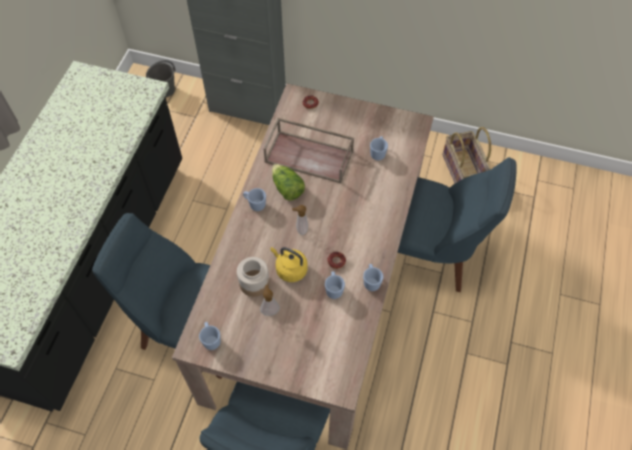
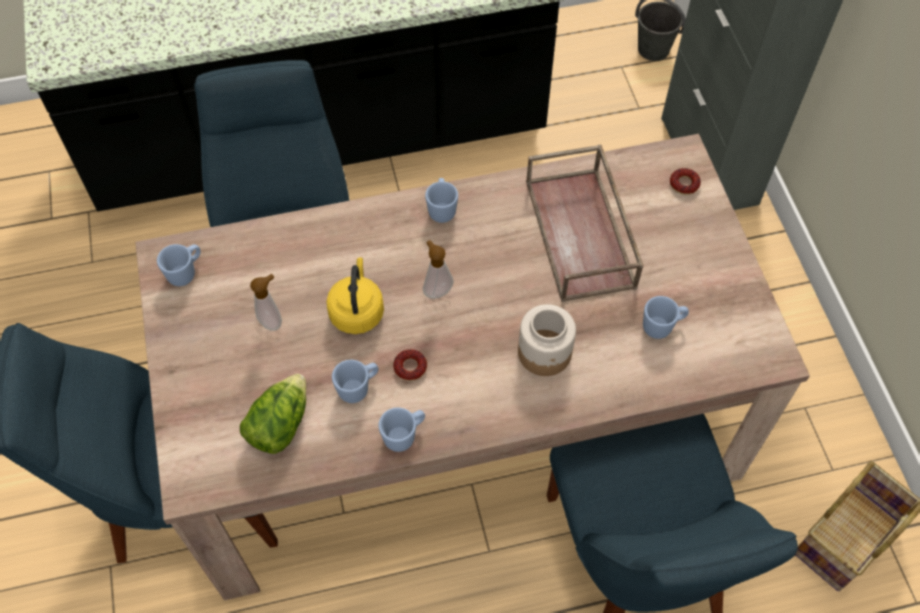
camera: 60 degrees right, 0 degrees up
jar [237,257,270,297] -> jar moved to [518,304,576,376]
lettuce [272,164,305,201] -> lettuce moved to [240,374,306,454]

